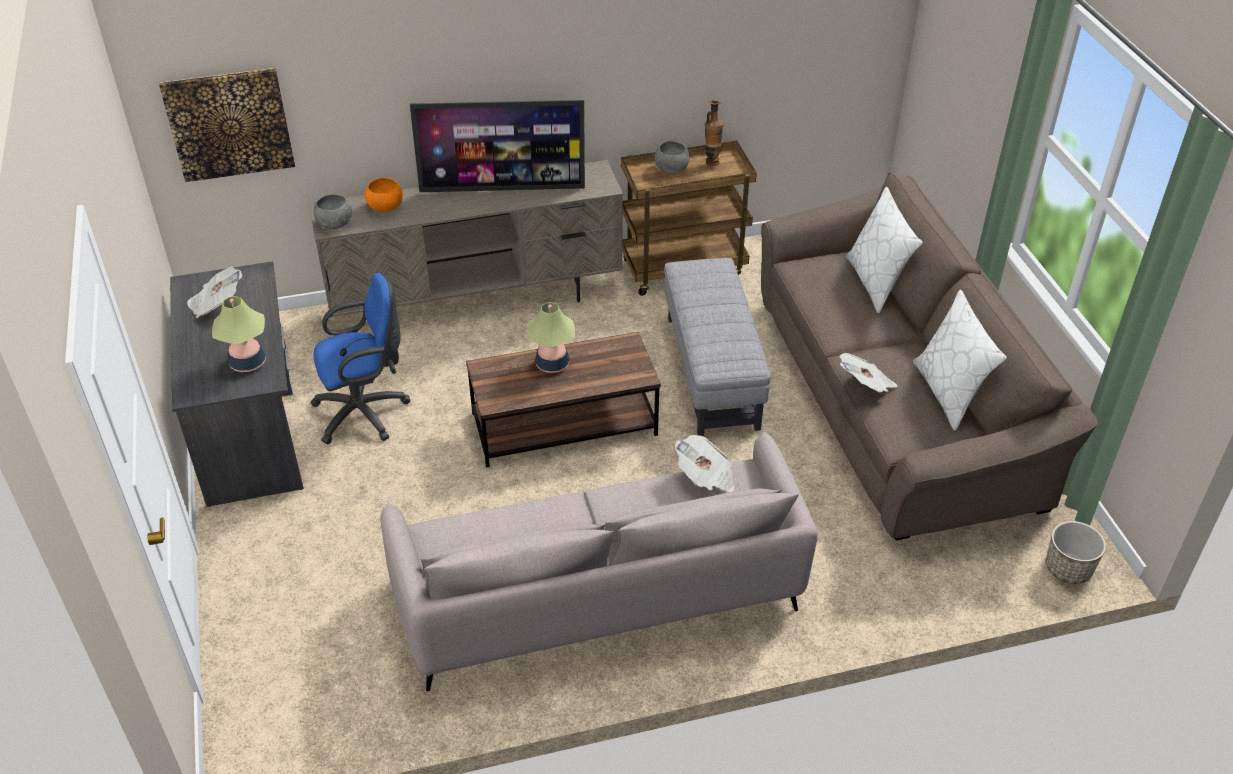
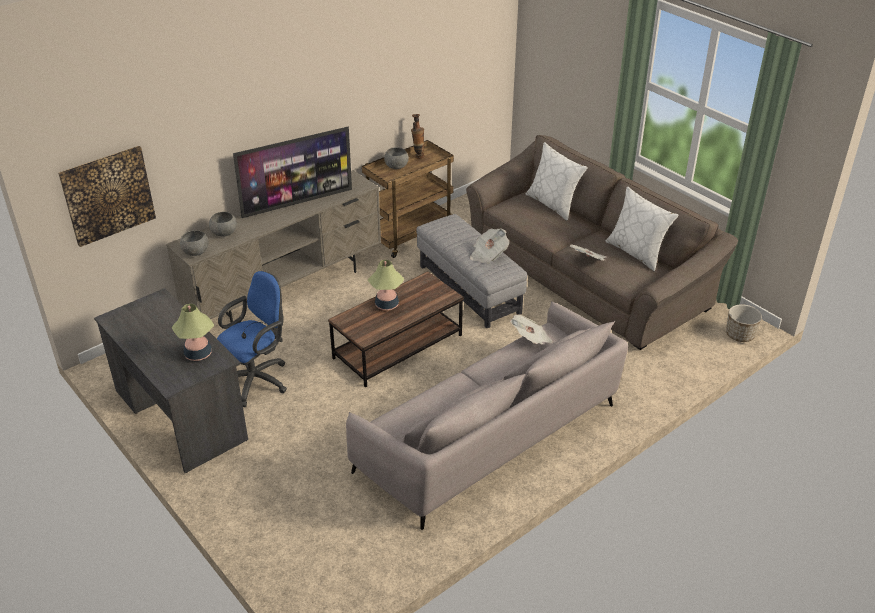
camera: 25 degrees left, 5 degrees down
newspaper [187,266,242,318] -> newspaper moved to [470,229,509,264]
orange bowl [365,178,403,212] -> grey bowl [209,212,237,237]

